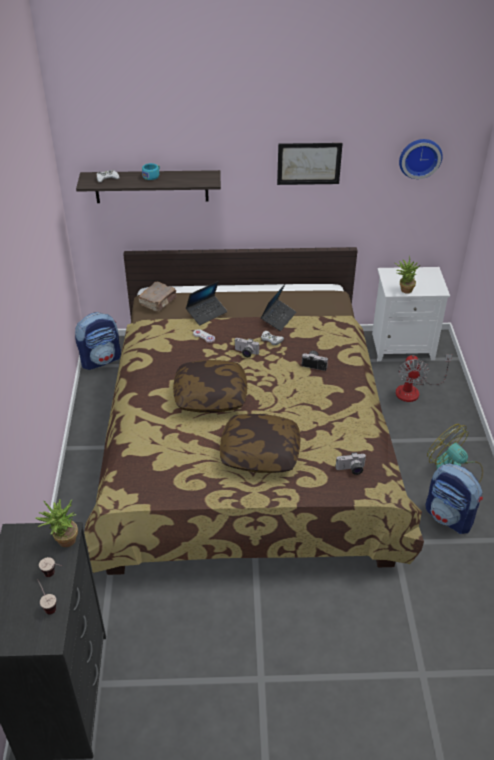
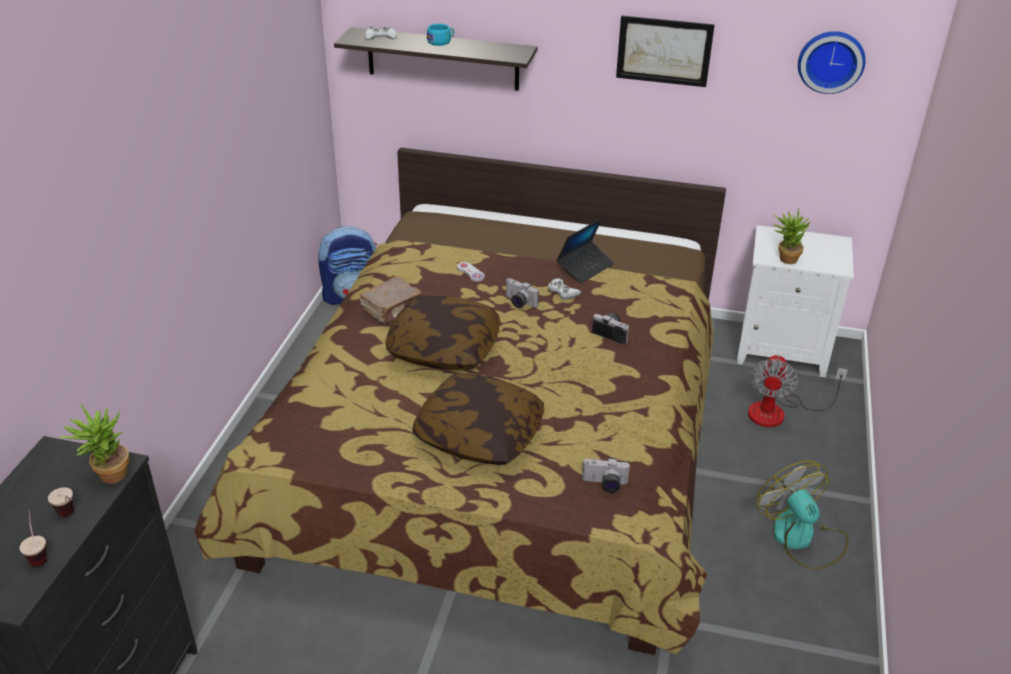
camera: 15 degrees right, 5 degrees down
brown book [139,282,177,312] -> brown book moved to [360,276,422,323]
laptop [186,281,227,325] -> none
backpack [426,463,483,534] -> none

